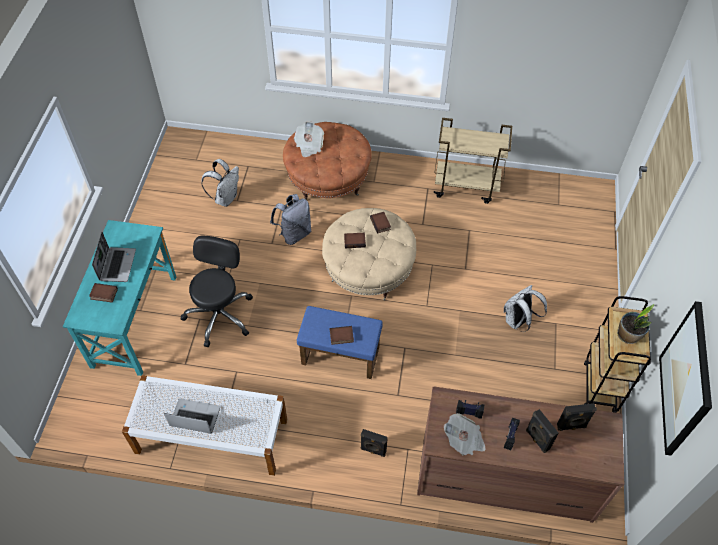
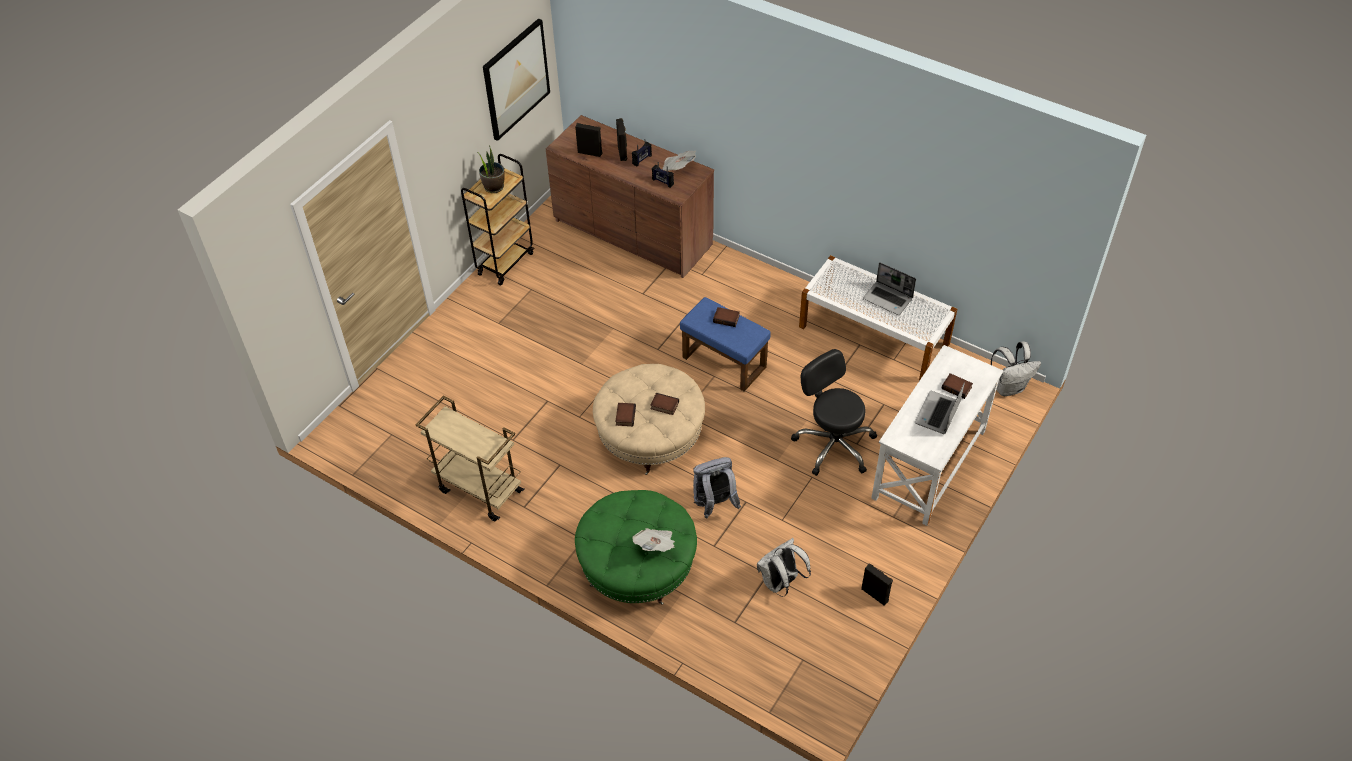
camera: 155 degrees left, 5 degrees down
turquoise desk [63,220,176,376] -> white desk [871,345,1003,526]
black office chair [181,235,253,347] -> black office chair turned 105 degrees clockwise [791,349,877,476]
brown ottoman [283,122,372,200] -> green ottoman [575,490,697,605]
black speaker [360,429,388,457] -> black speaker moved to [861,563,893,605]
white backpack [504,285,547,332] -> white backpack moved to [991,341,1041,396]

